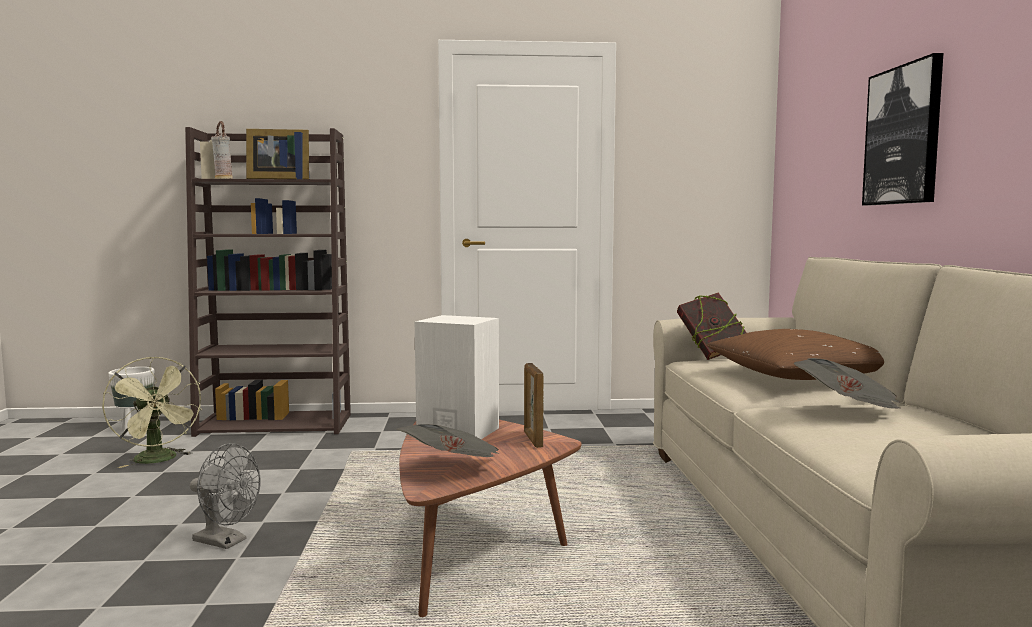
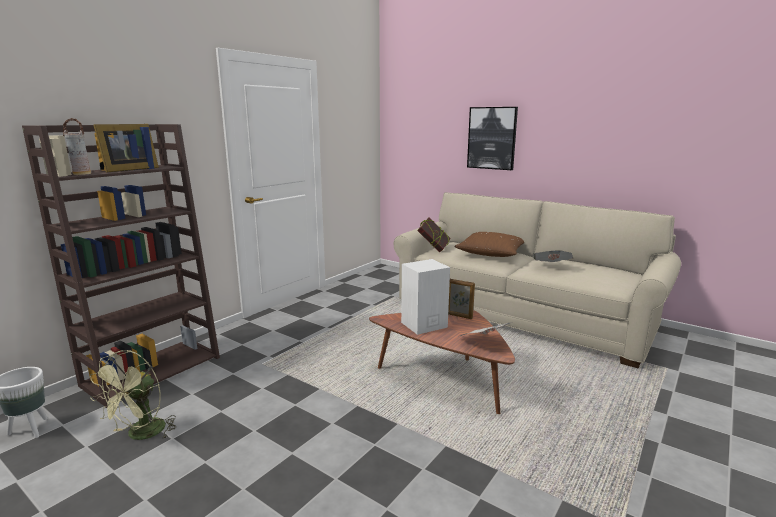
camera: 50 degrees left, 10 degrees up
green fan [102,357,202,468] -> green fan turned 105 degrees clockwise [90,350,176,440]
grey fan [190,443,261,549] -> none

